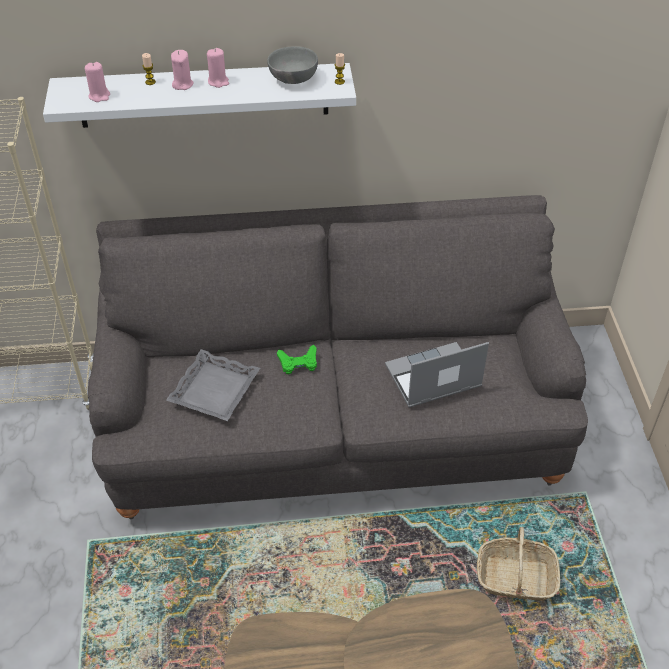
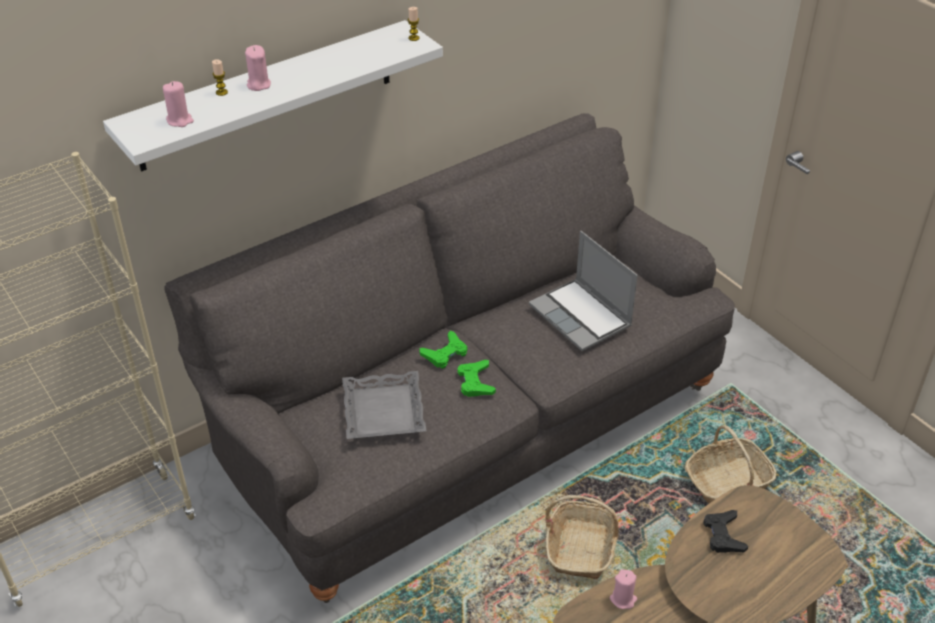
camera: 30 degrees left, 5 degrees down
pink candle [207,48,229,88] -> pink candle moved to [610,570,637,609]
grey bowl [267,46,318,84] -> none
laptop [385,342,489,407] -> laptop turned 75 degrees counterclockwise [529,231,638,351]
none -> green game controller [458,360,496,397]
none -> basket [545,495,619,579]
none -> black game controller [703,510,748,553]

